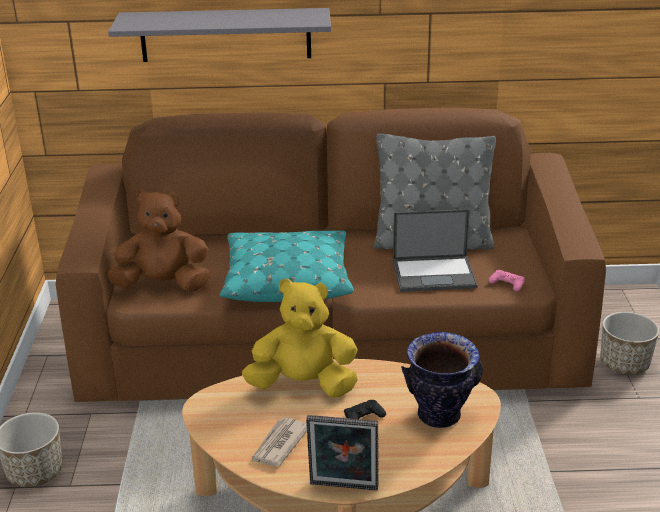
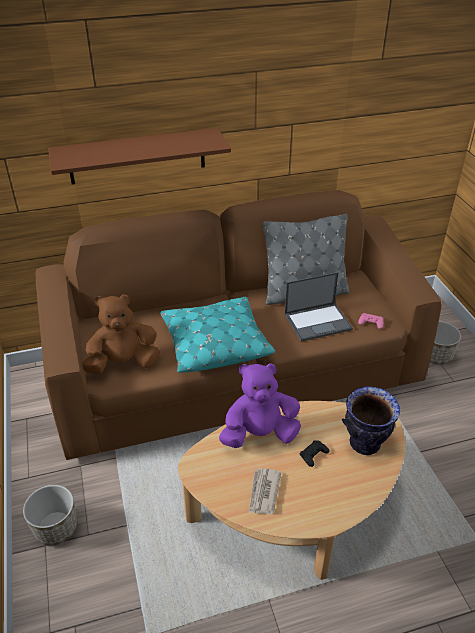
camera: 15 degrees left, 10 degrees up
grey shelf [108,8,331,62] -> brown shelf [48,128,231,185]
yellow plush toy [242,278,358,398] -> purple plush toy [219,363,301,448]
picture frame [306,415,378,491] -> none

